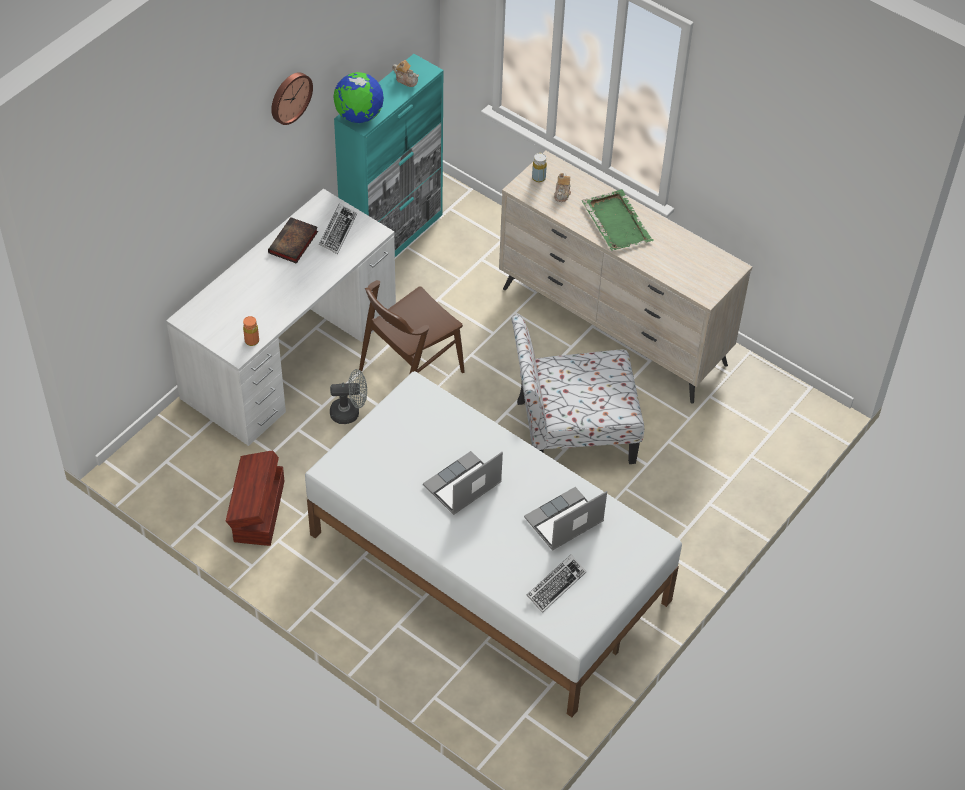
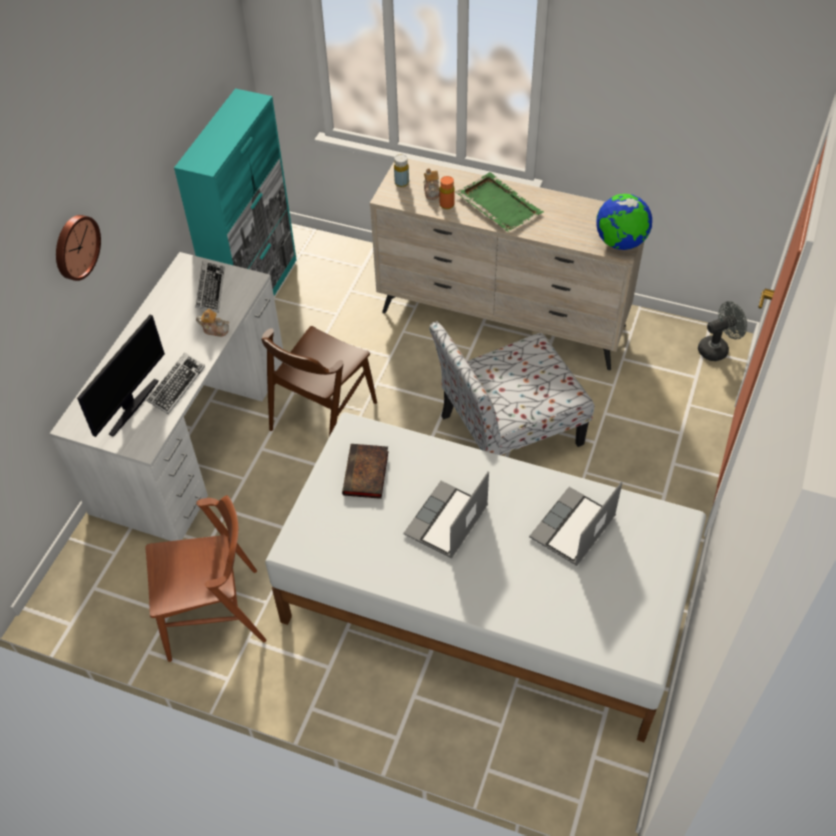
camera: 15 degrees left, 0 degrees up
brown storage box [226,450,284,546] -> brown chair [145,495,266,662]
orange bottle [243,316,259,346] -> orange bottle moved to [439,176,455,210]
book [268,217,318,264] -> book moved to [342,444,389,499]
wall clock [271,72,313,125] -> wall clock moved to [56,215,101,281]
grey fan [330,369,367,424] -> grey fan moved to [698,301,747,361]
globe [334,72,384,123] -> globe moved to [596,194,652,250]
teapot [392,60,419,87] -> teapot moved to [196,309,229,337]
keyboard [527,555,586,613] -> keyboard moved to [147,353,205,414]
none -> monitor [77,315,165,437]

